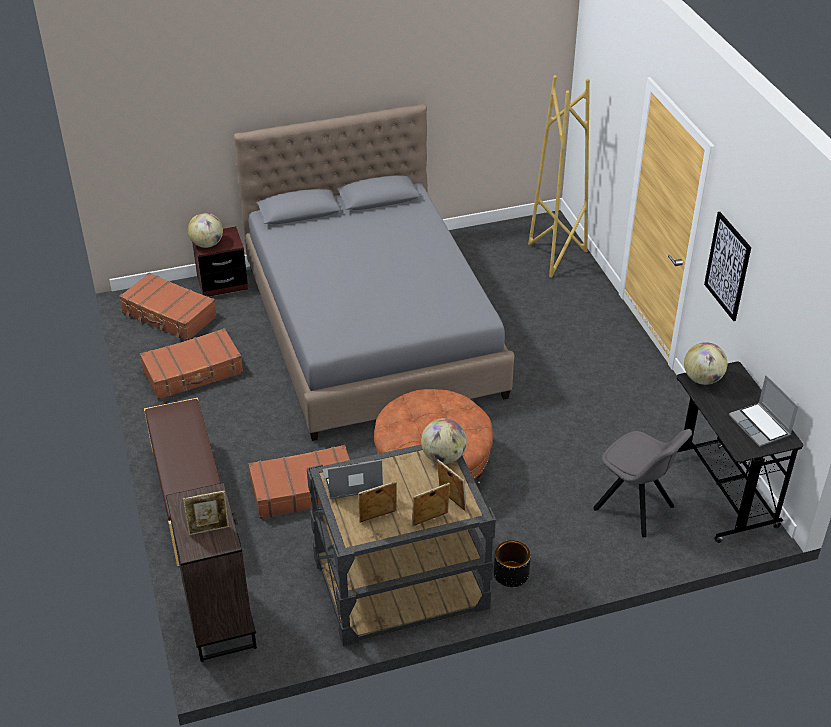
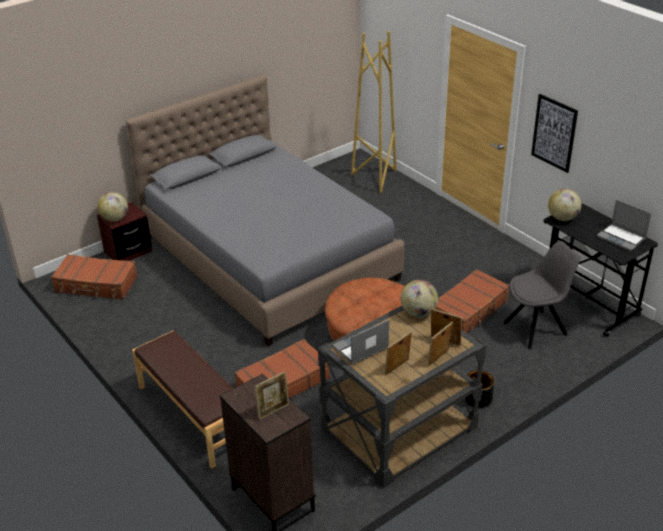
camera: 20 degrees left, 5 degrees down
brown suitcase [140,328,243,400] -> brown suitcase moved to [435,269,510,333]
grey chair [593,429,692,537] -> grey chair turned 45 degrees counterclockwise [503,241,581,349]

